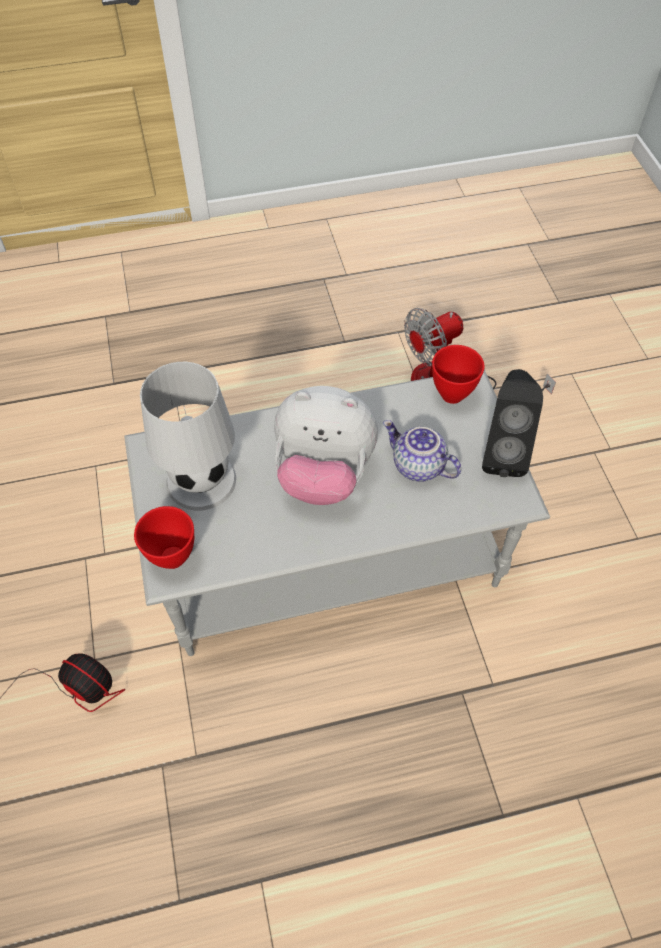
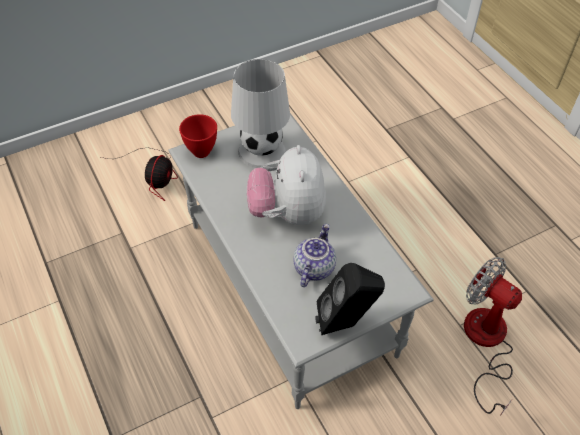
camera: 75 degrees right, 5 degrees down
red bowl [432,345,485,404] -> none

